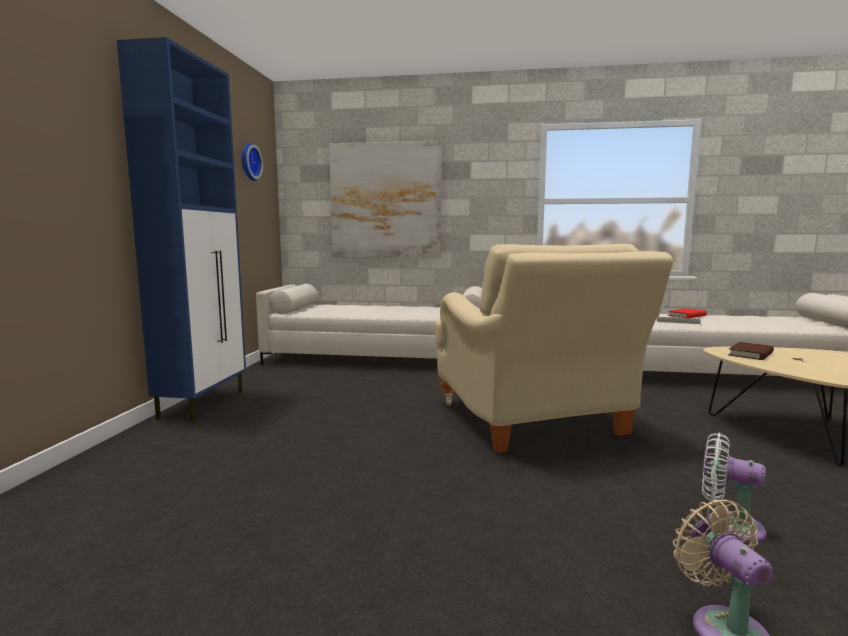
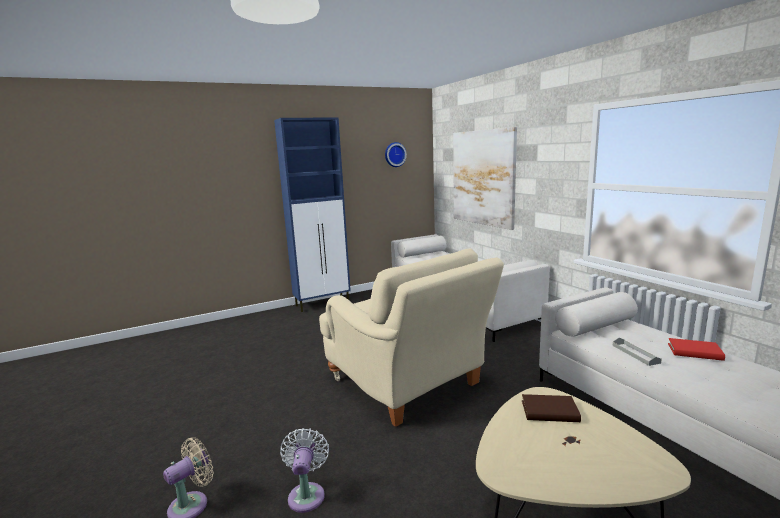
camera: 55 degrees right, 5 degrees up
beige armchair [435,244,673,453] -> beige armchair turned 75 degrees counterclockwise [319,249,504,427]

